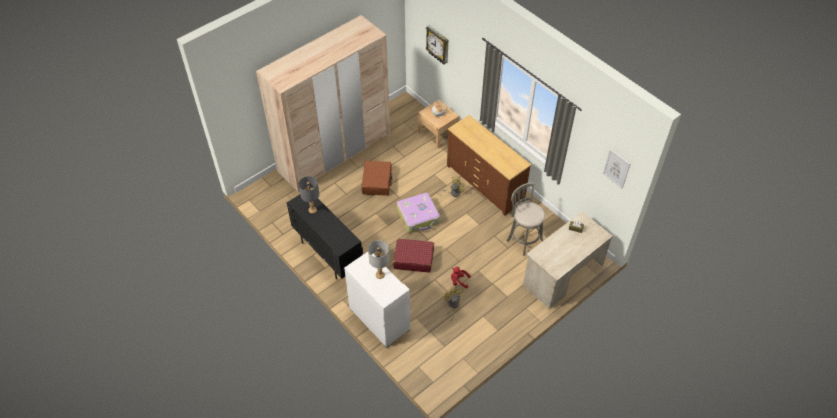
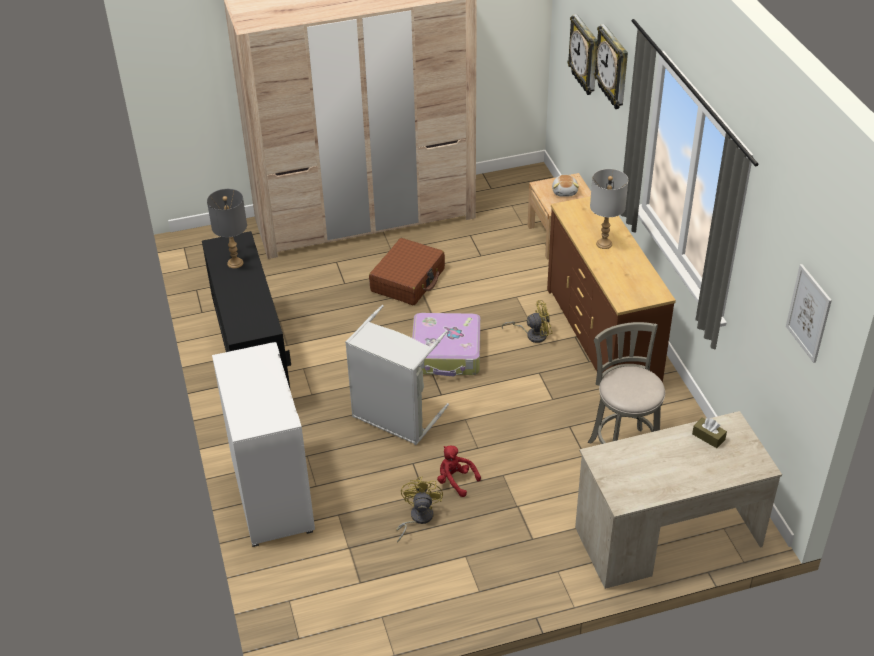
camera: 25 degrees right, 10 degrees down
grey table lamp [368,240,389,279] -> grey table lamp moved to [590,169,628,249]
red suitcase [393,239,434,272] -> grey laundry basket [345,305,449,445]
none -> wall clock [594,24,628,109]

